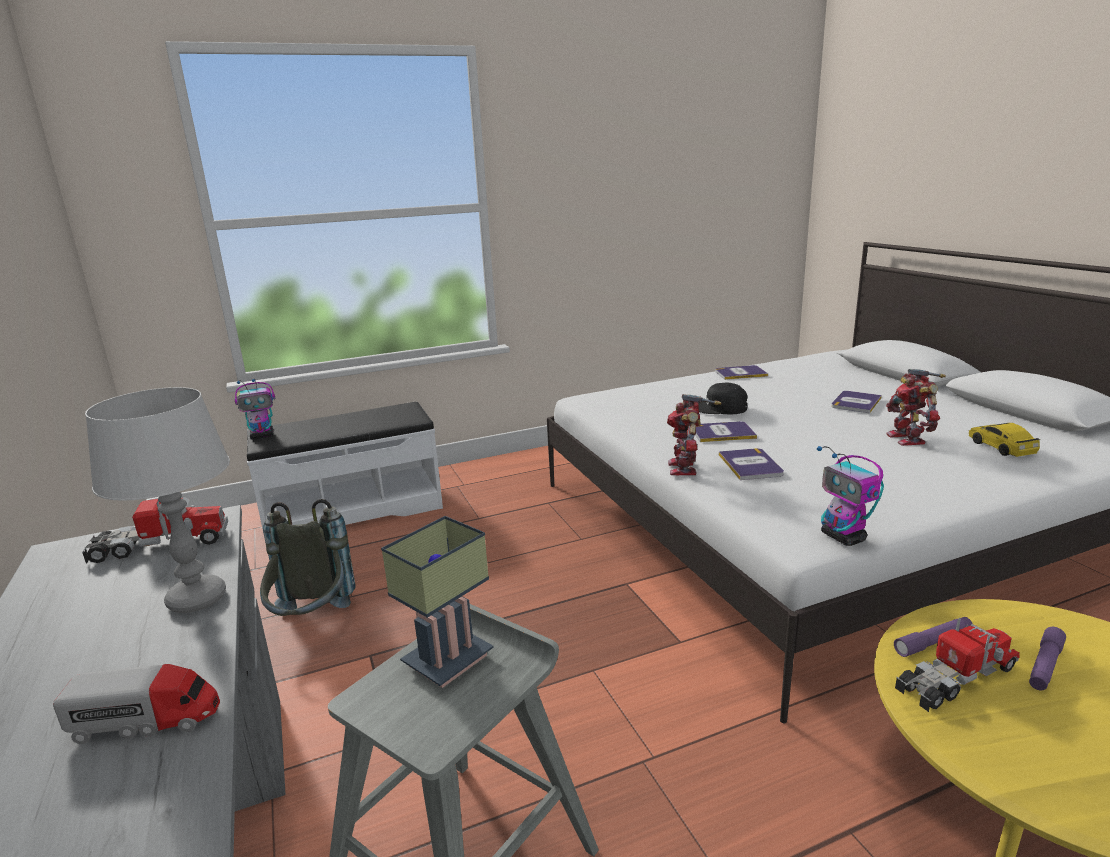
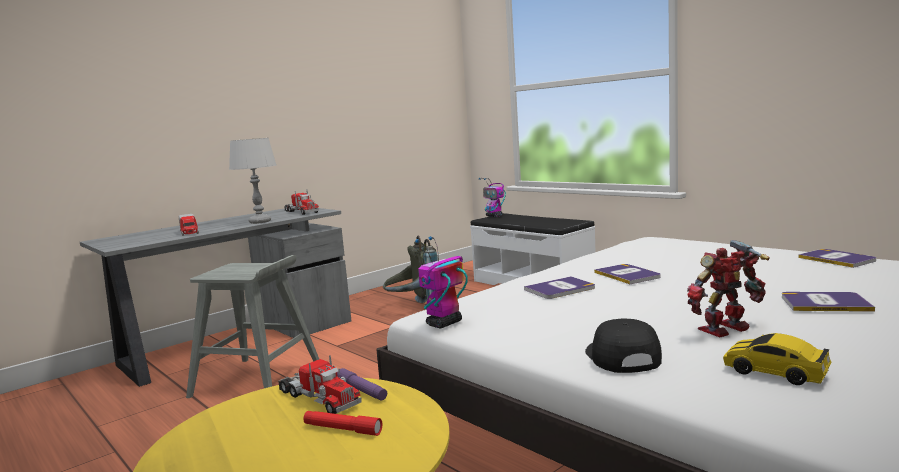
camera: 70 degrees right, 10 degrees down
table lamp [381,516,494,688] -> none
toy robot [667,394,721,475] -> none
black cap [699,383,748,415] -> black cap moved to [585,319,662,373]
toy car [969,423,1041,457] -> toy car turned 105 degrees counterclockwise [723,333,832,385]
purple flashlight [1029,627,1066,690] -> red flashlight [303,411,382,436]

